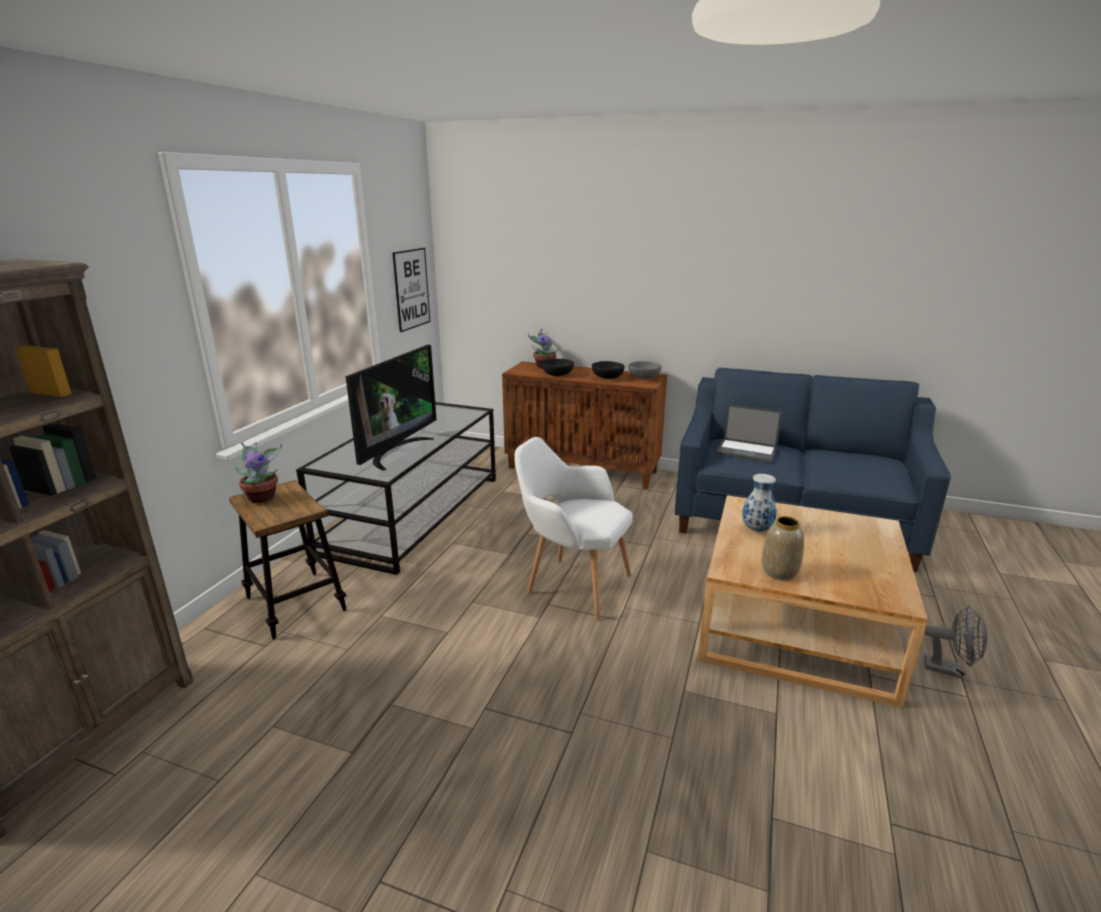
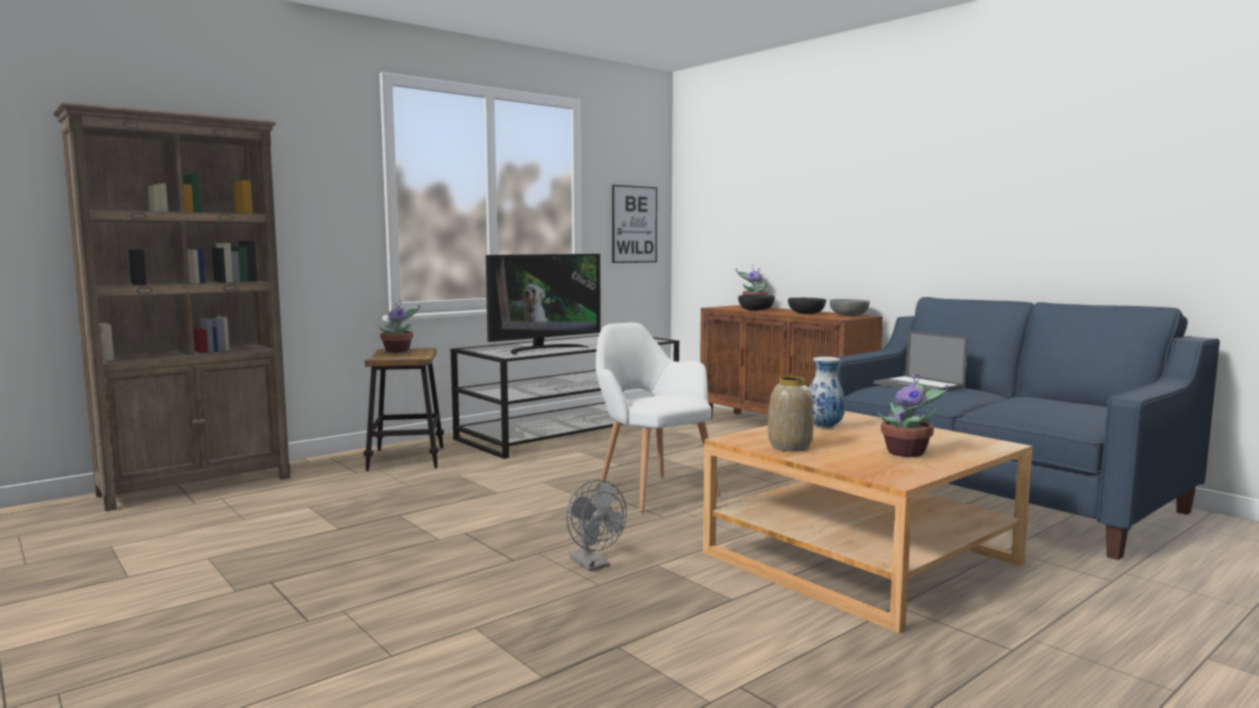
camera: 30 degrees right, 15 degrees down
grey fan [924,606,987,679] -> grey fan moved to [566,480,627,571]
none -> potted plant [878,374,948,457]

